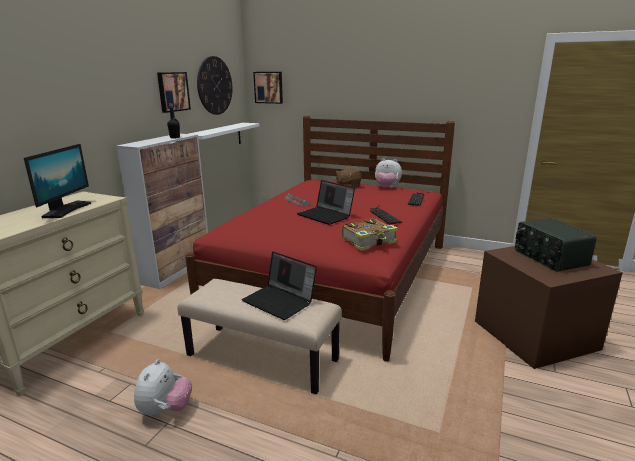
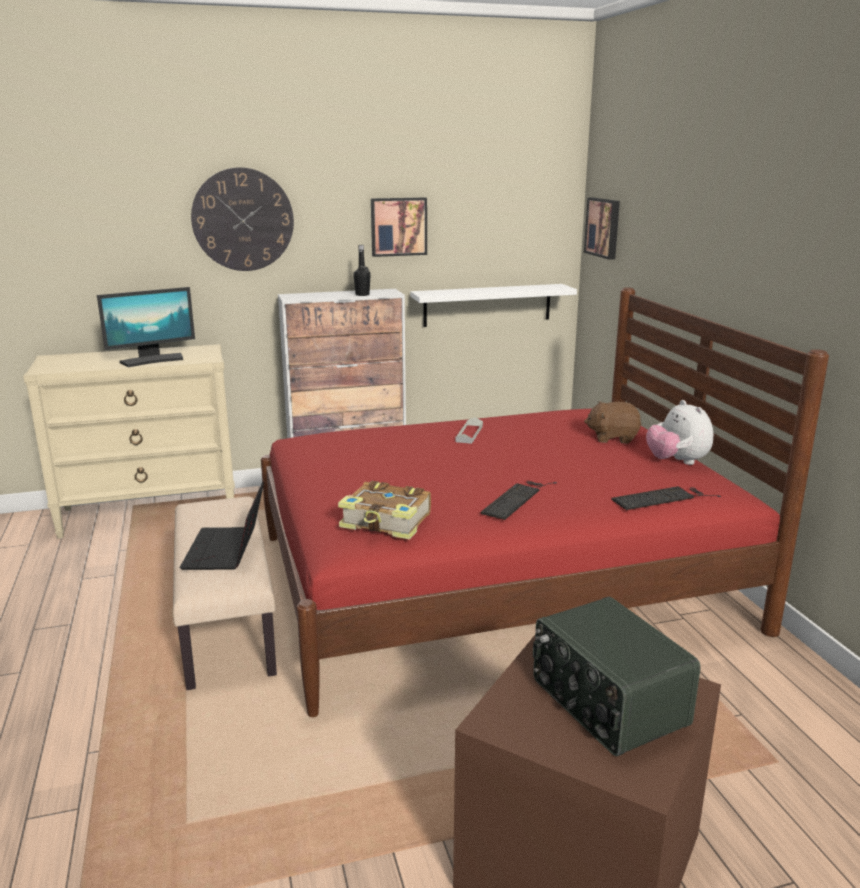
camera: 50 degrees right, 0 degrees up
plush toy [134,359,192,417] -> none
wall clock [197,56,233,115] -> wall clock moved to [191,167,294,271]
laptop [297,180,355,225] -> none
radio [515,218,597,272] -> radio turned 60 degrees counterclockwise [533,597,701,756]

